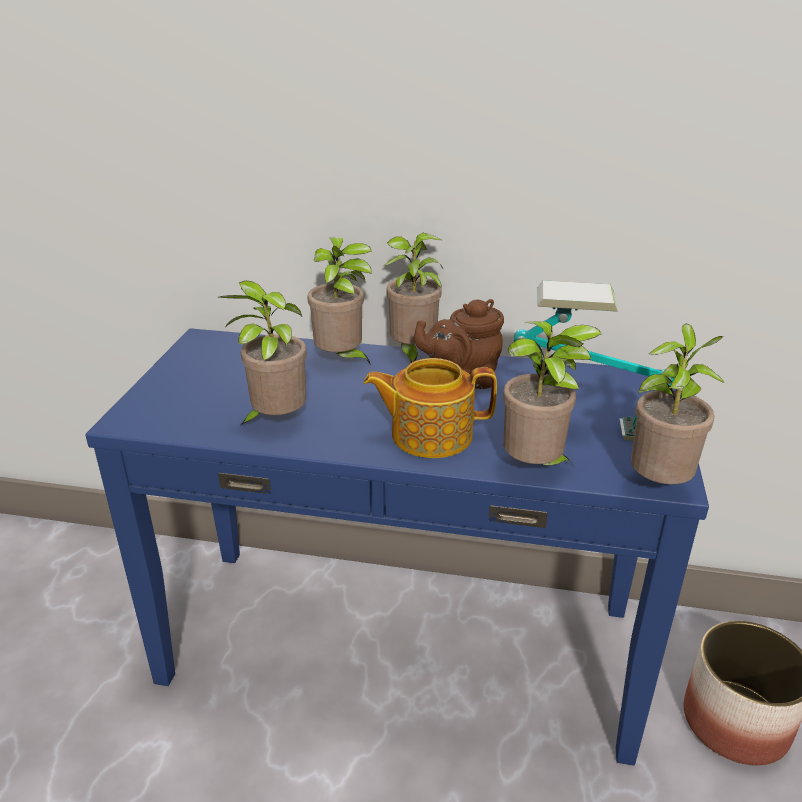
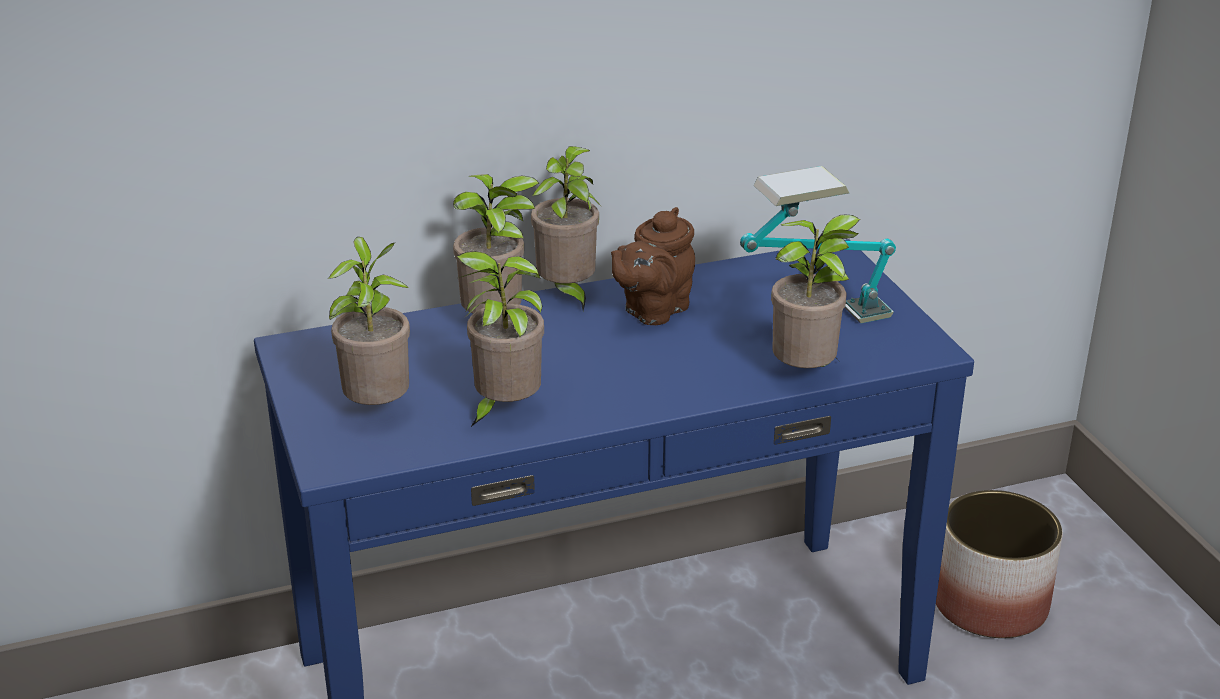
camera: 30 degrees left, 0 degrees up
teapot [364,358,497,458] -> none
potted plant [631,324,725,484] -> potted plant moved to [328,237,410,405]

